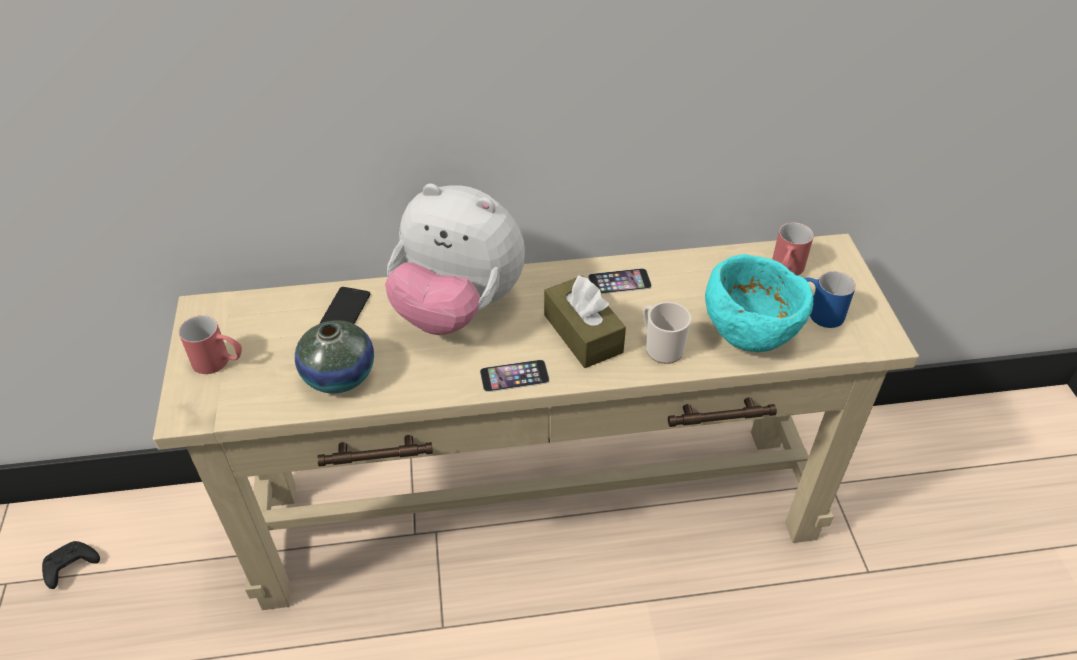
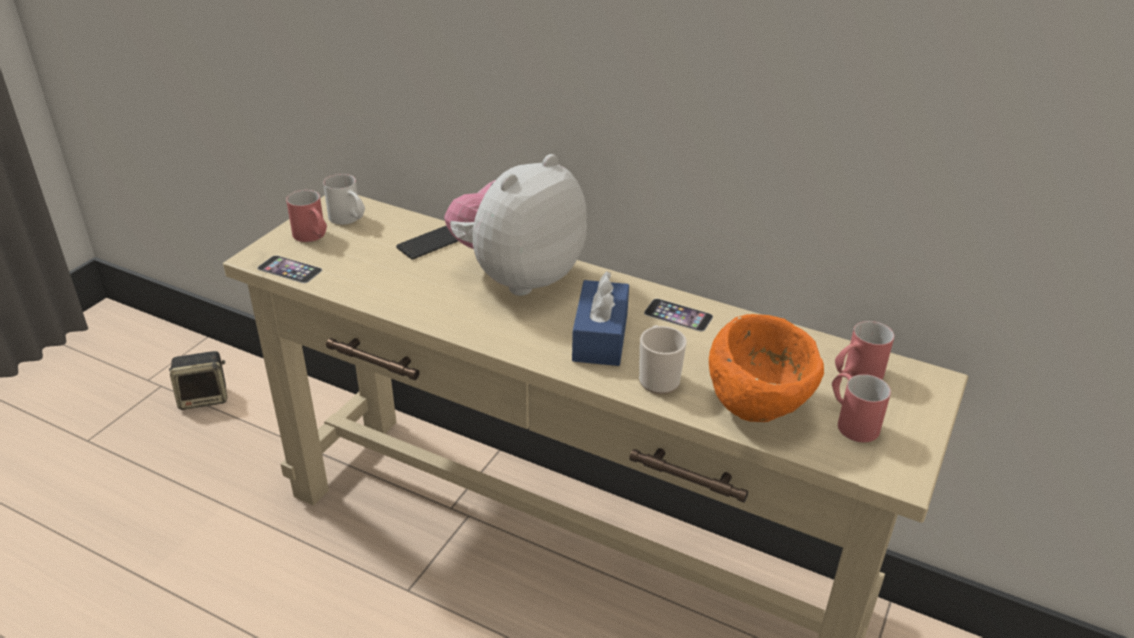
camera: 35 degrees right, 10 degrees down
black game controller [42,541,100,589] -> speaker [169,351,227,410]
vase [295,320,374,394] -> none
plush toy [385,183,525,335] -> plush toy turned 75 degrees clockwise [444,154,587,296]
phone [480,360,550,392] -> phone moved to [257,255,322,283]
brown tissue box [544,275,626,368] -> blue tissue box [572,271,629,366]
turquoise bowl [705,254,813,352] -> orange bowl [709,314,824,422]
blue mug [804,271,856,328] -> red mug [832,373,891,442]
none -> white mug [323,174,365,225]

